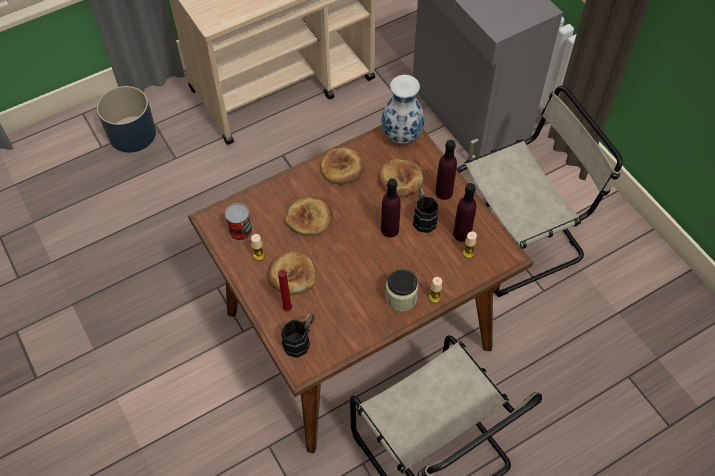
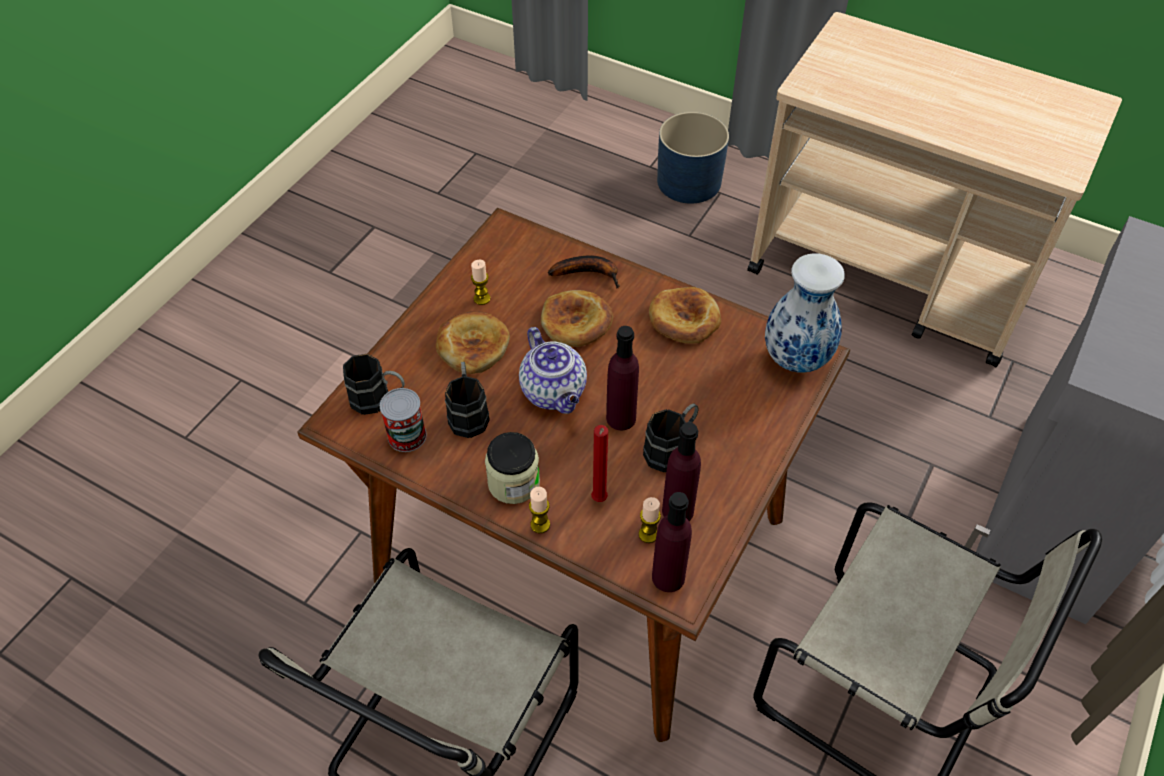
camera: 60 degrees right, 5 degrees down
can [225,203,252,241] -> can moved to [380,388,427,452]
red candle [278,270,292,312] -> red candle moved to [591,425,608,502]
bread [379,159,424,198] -> none
purple bottle [435,140,457,200] -> purple bottle moved to [652,492,692,592]
none -> black mug [445,362,489,438]
none -> teapot [519,327,587,414]
none -> banana [548,255,620,289]

